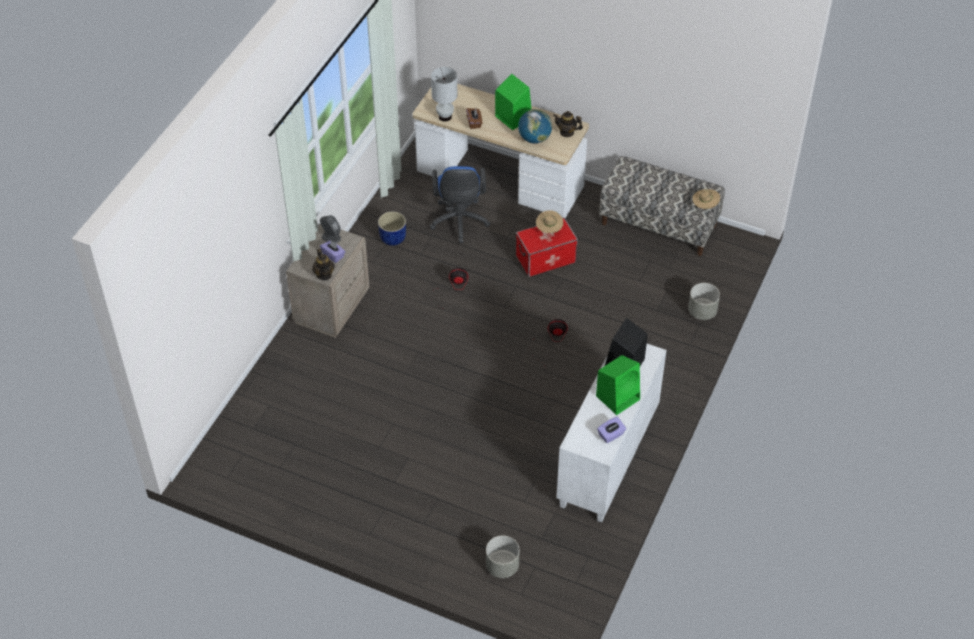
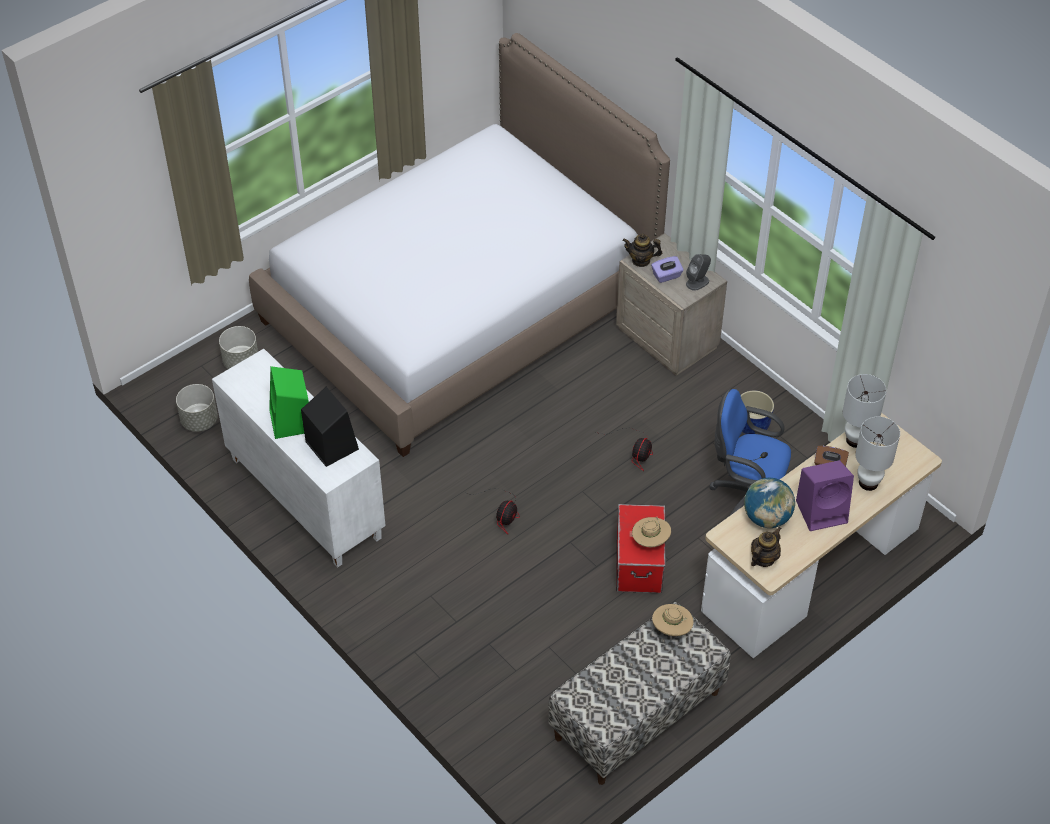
camera: 115 degrees right, 0 degrees up
green speaker [495,74,532,130] -> purple speaker [796,460,854,531]
purple tissue box [597,417,626,443] -> none
grey planter [688,283,720,320] -> grey planter moved to [176,384,218,432]
beige hat [692,187,720,209] -> beige hat moved to [652,604,693,636]
none -> bed [249,33,670,457]
none -> white table lamp [855,417,900,491]

